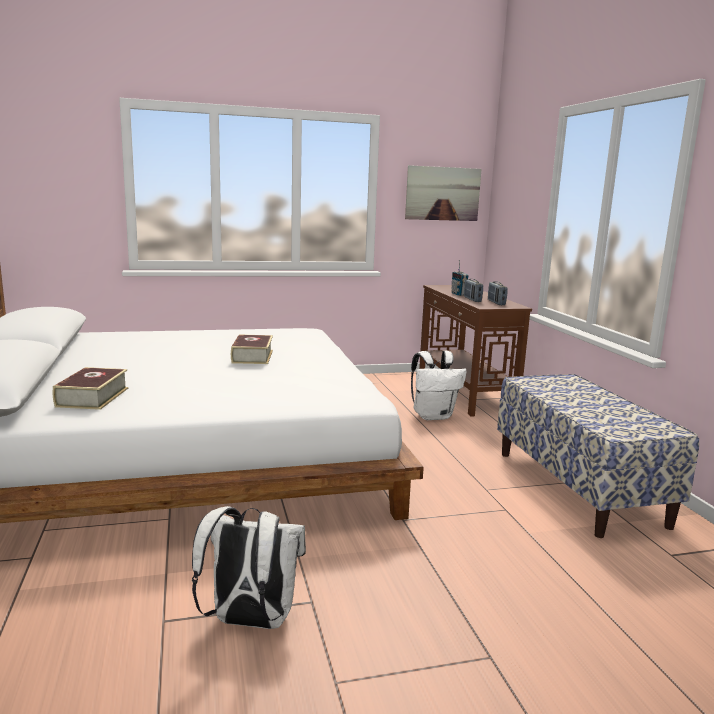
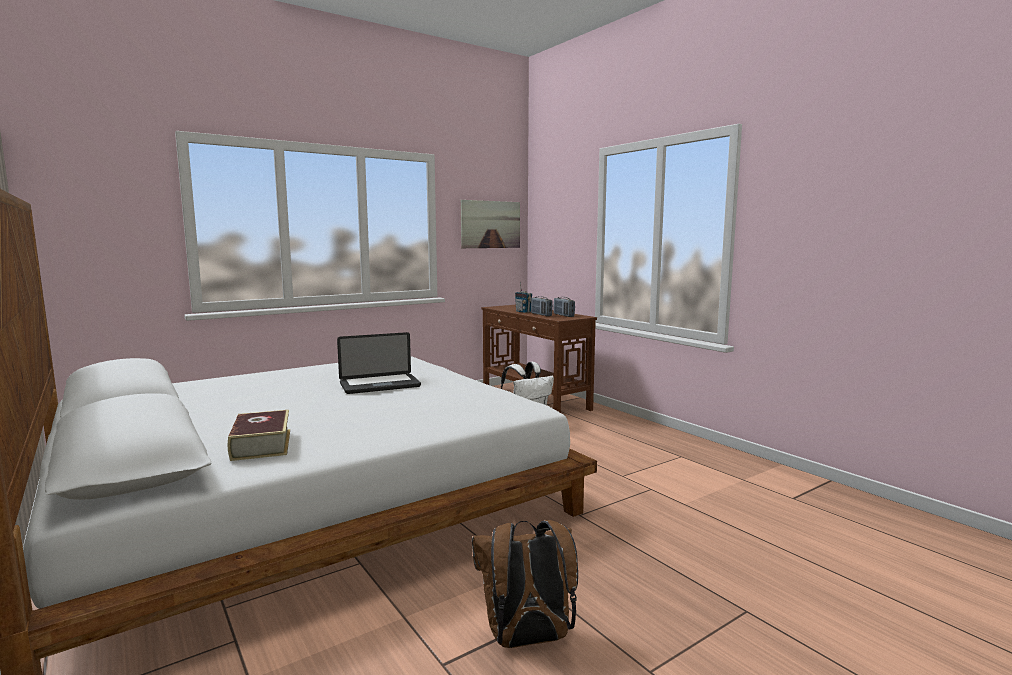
camera: 20 degrees left, 5 degrees down
white backpack [192,506,306,629] -> brown backpack [472,520,578,648]
book [231,334,273,364] -> laptop [337,332,421,394]
bench [497,374,699,538] -> none

